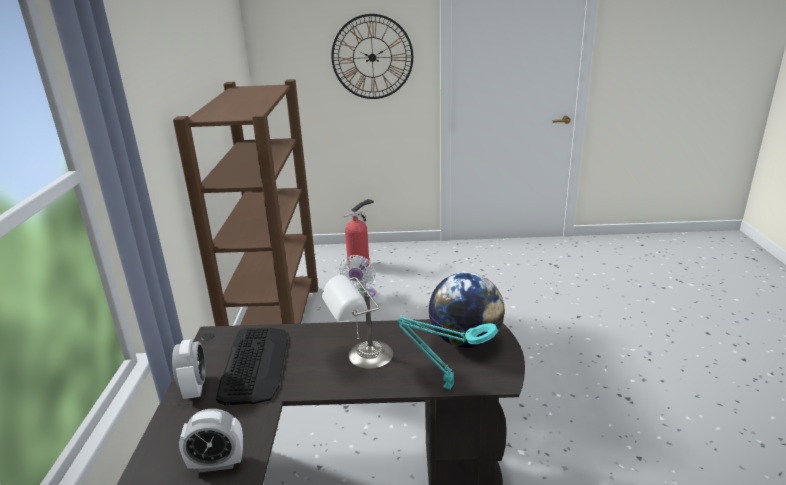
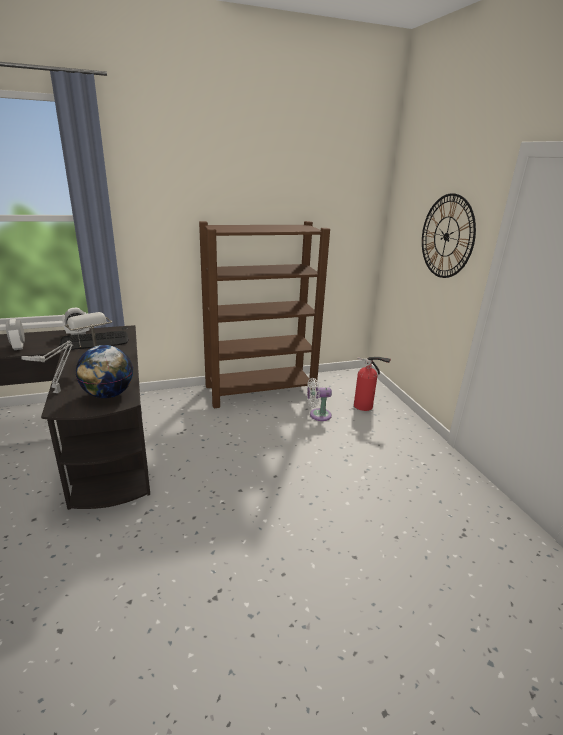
camera: 70 degrees right, 0 degrees up
turquoise table lamp [398,317,498,389] -> grey table lamp [21,341,73,393]

